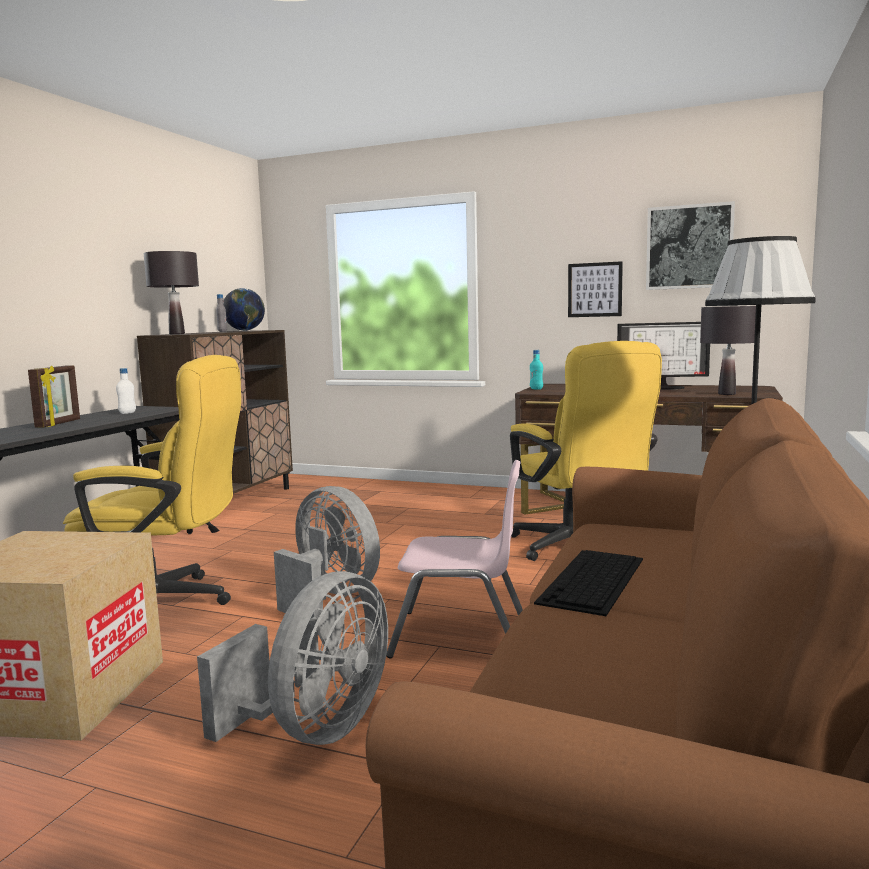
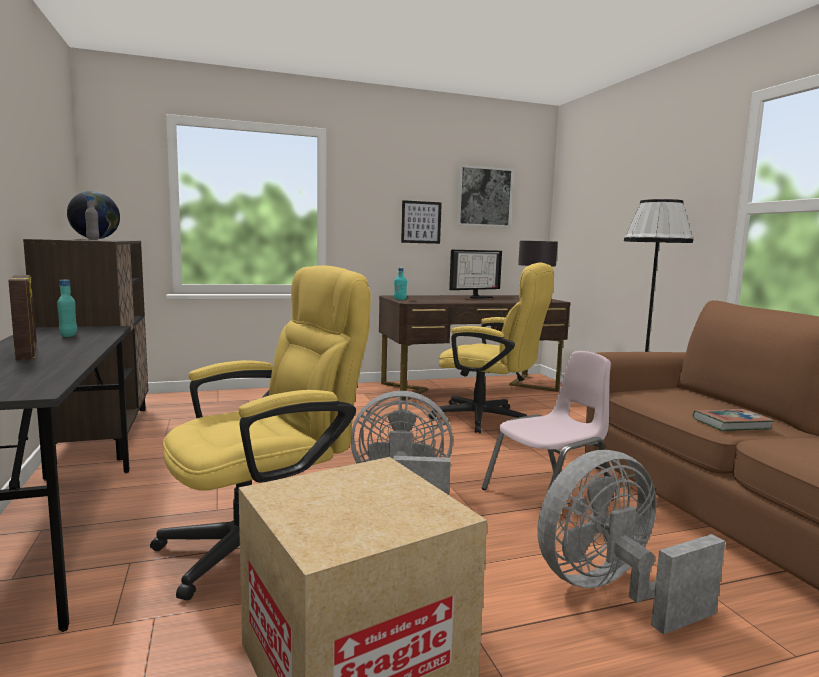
camera: 40 degrees left, 0 degrees up
white bottle [116,368,136,414] -> turquoise bottle [57,280,77,337]
black table lamp [144,251,199,334] -> none
grey fan [197,571,388,745] -> grey fan turned 105 degrees counterclockwise [538,450,725,634]
keyboard [534,550,643,616] -> book [693,409,774,431]

